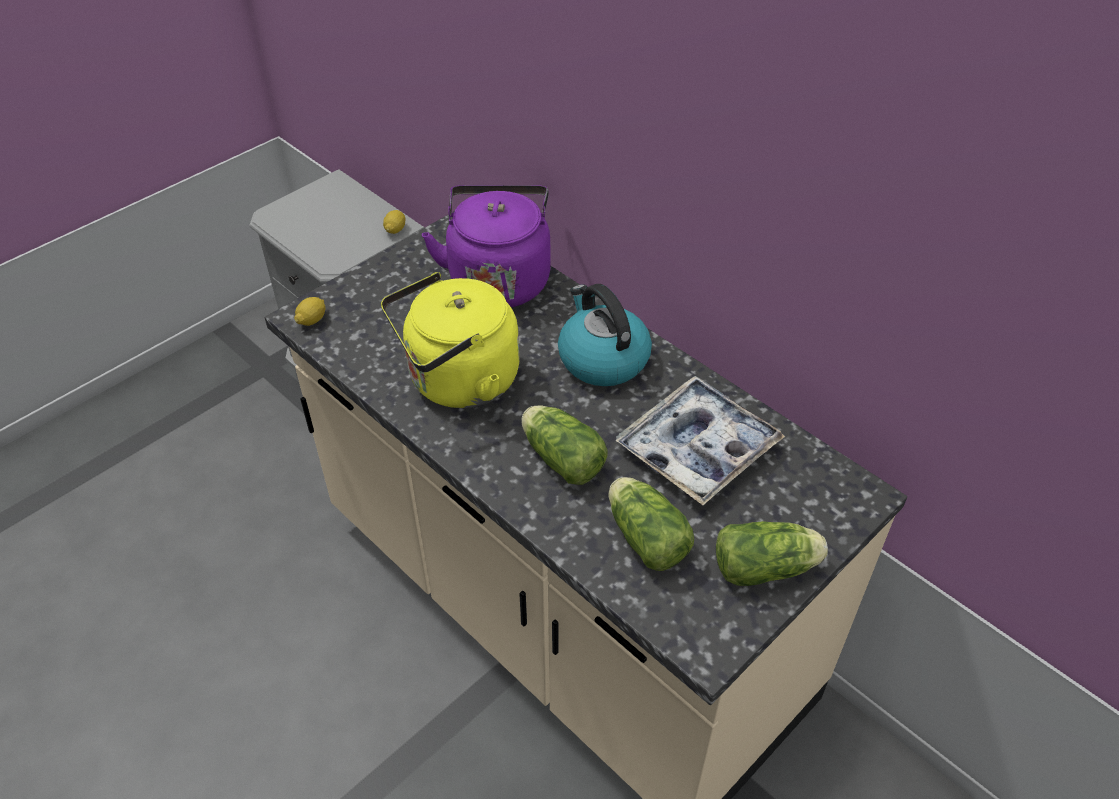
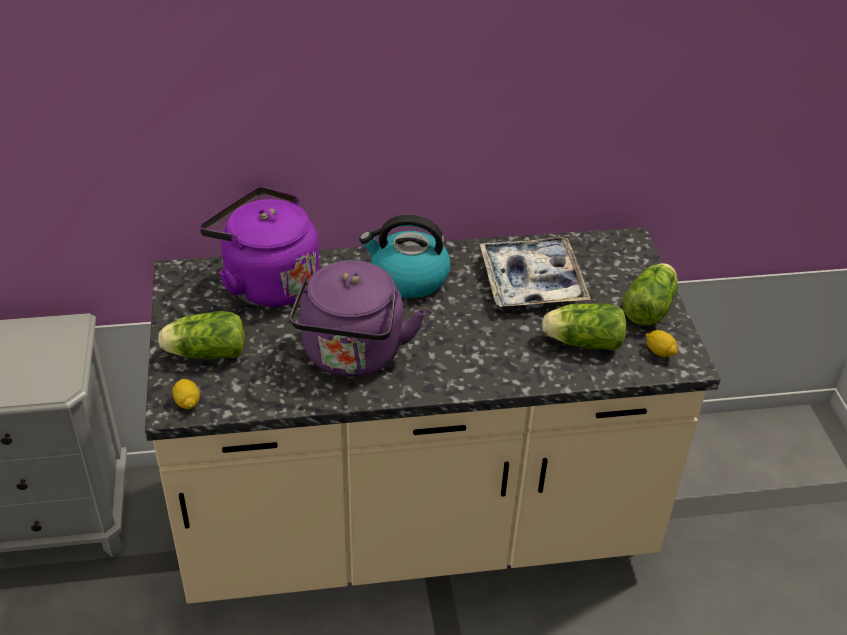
camera: 55 degrees left, 5 degrees down
yellow kettle [381,272,519,408] -> purple kettle [290,260,426,377]
lemon [383,210,406,234] -> lemon moved to [645,330,678,357]
lettuce [521,405,608,485] -> lettuce moved to [158,311,245,359]

